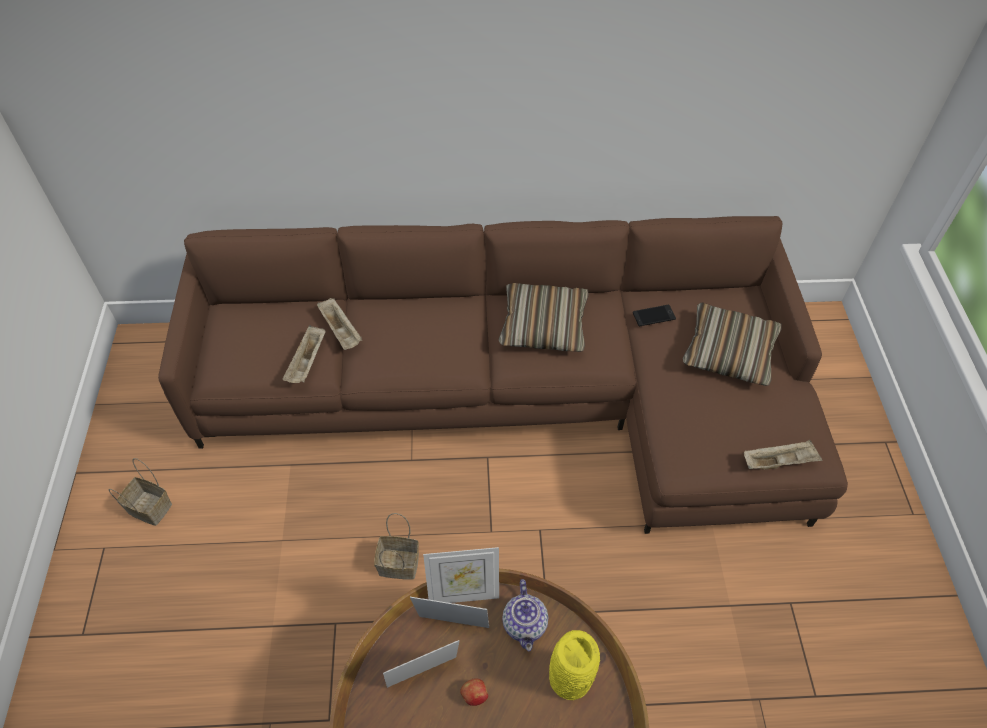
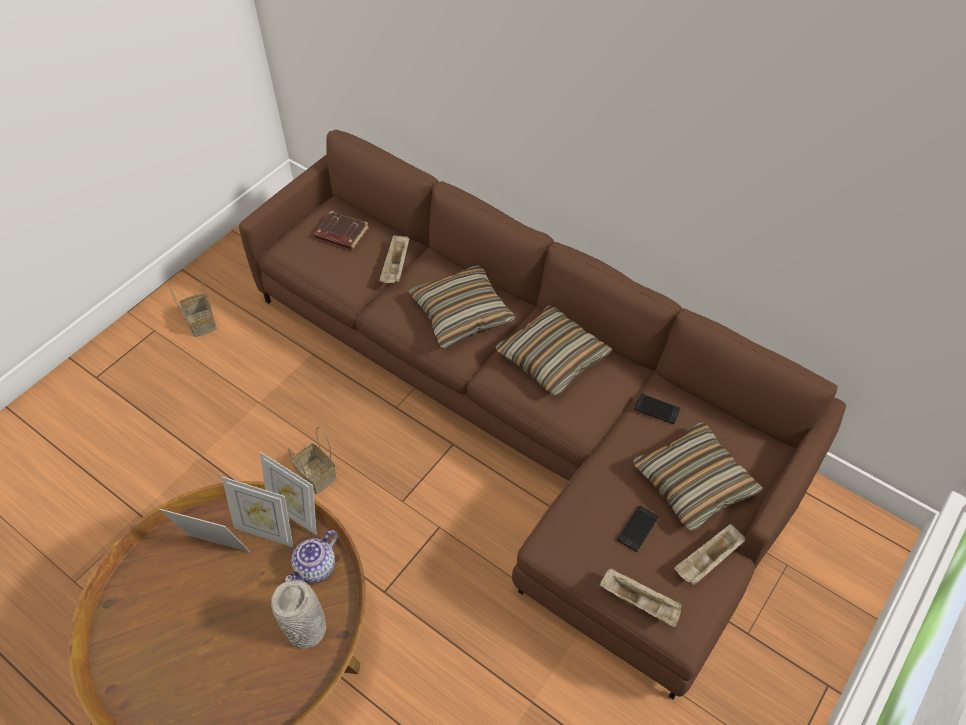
camera: 40 degrees right, 0 degrees up
beige tray [283,325,325,383] -> beige tray moved to [674,524,745,585]
picture frame [410,597,489,628] -> picture frame turned 150 degrees clockwise [222,477,293,547]
apple [460,678,488,706] -> none
yellow vase [549,630,600,700] -> grey vase [271,580,326,648]
none -> brown book [314,211,369,250]
none -> pillow [408,265,515,348]
none -> phone [617,506,659,552]

